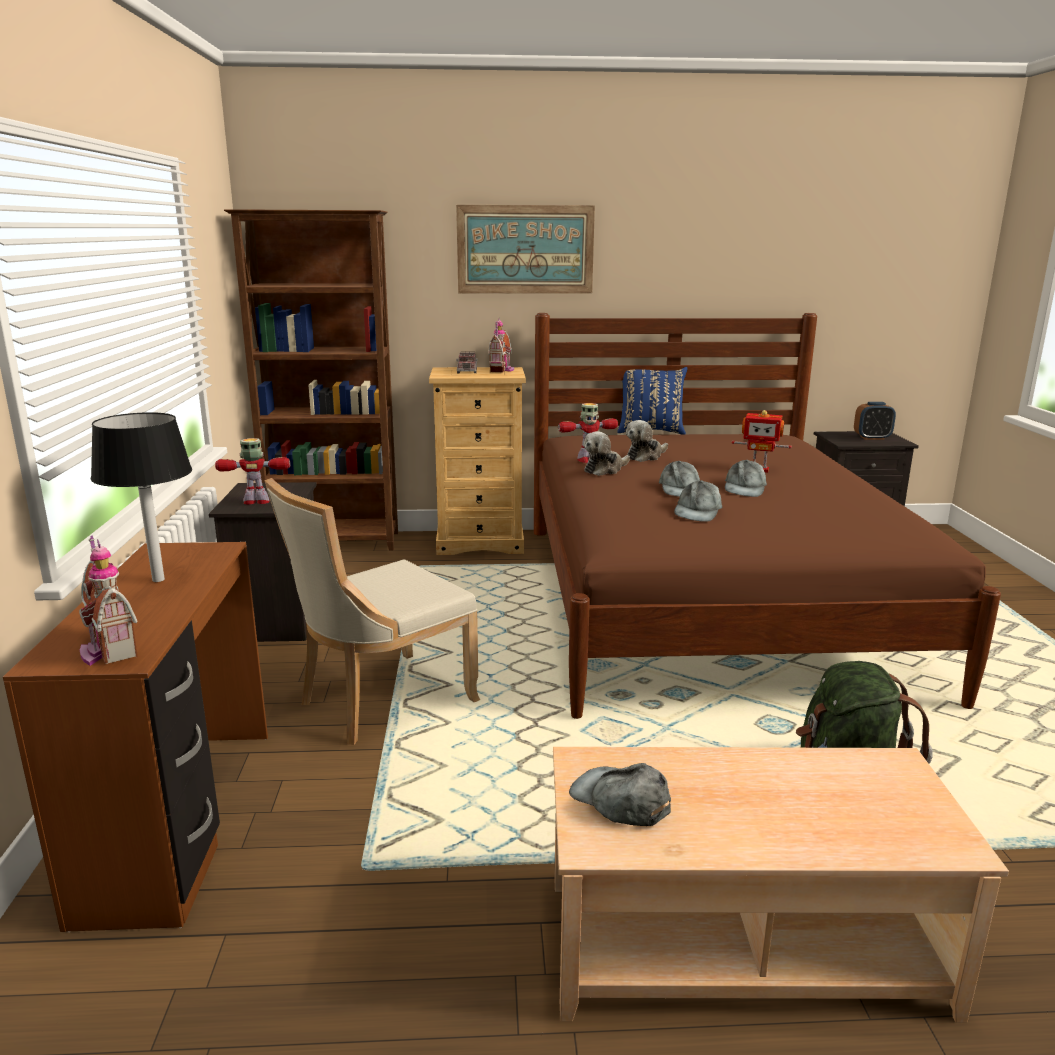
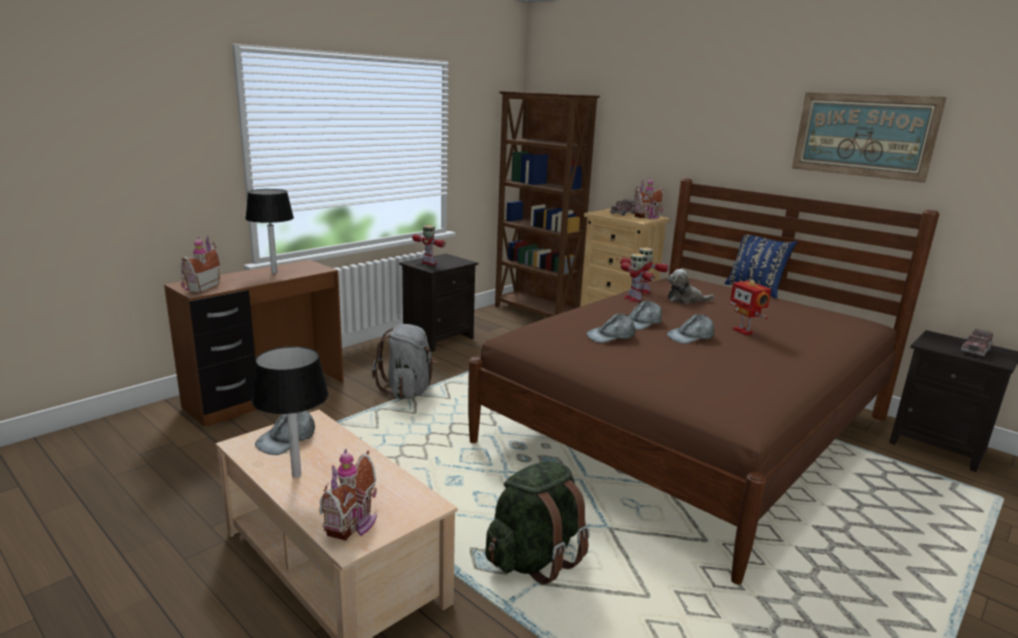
camera: 45 degrees right, 0 degrees up
beige chair [264,478,480,745] -> grey backpack [372,324,438,399]
picture [456,205,595,294] -> picture moved to [792,92,947,183]
grey cap [569,763,671,826] -> grey cap turned 150 degrees counterclockwise [255,411,315,455]
plush toy [583,431,630,476] -> toy robot [621,253,655,302]
alarm clock [854,402,896,440] -> toy truck [961,329,993,357]
none -> black table lamp [251,346,329,477]
none -> toy house [319,448,377,541]

